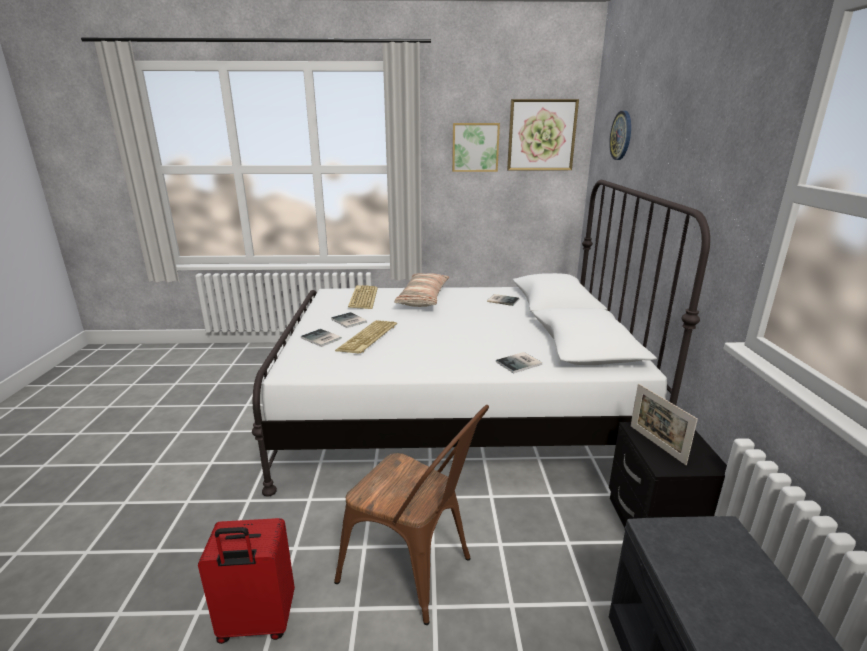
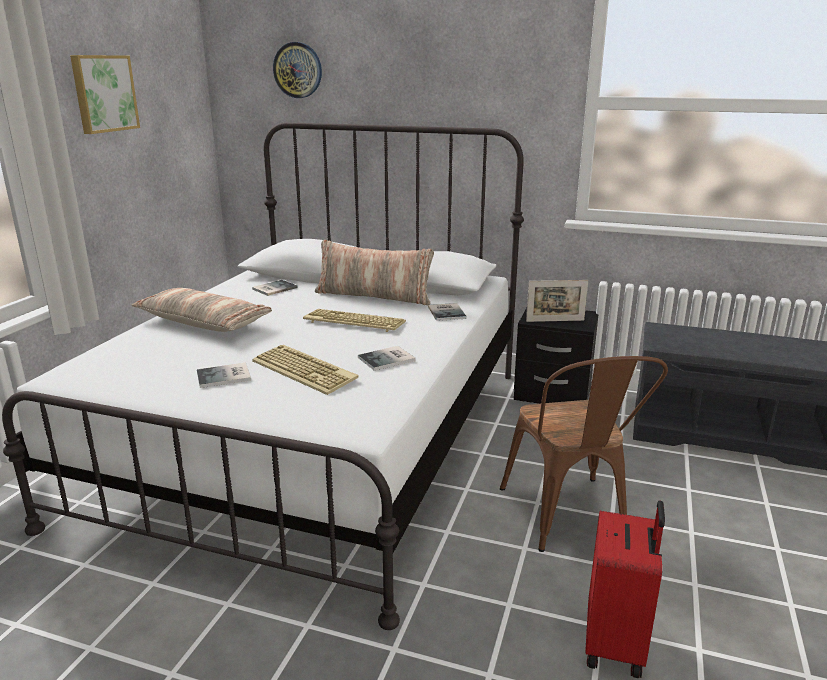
camera: 70 degrees left, 0 degrees up
book [301,329,342,347] -> book moved to [358,346,415,371]
brown chair [334,405,489,625] -> brown chair turned 120 degrees clockwise [500,356,668,552]
keyboard [348,285,378,309] -> keyboard moved to [303,309,406,332]
picture [507,99,579,171] -> none
none -> pillow [315,240,434,305]

